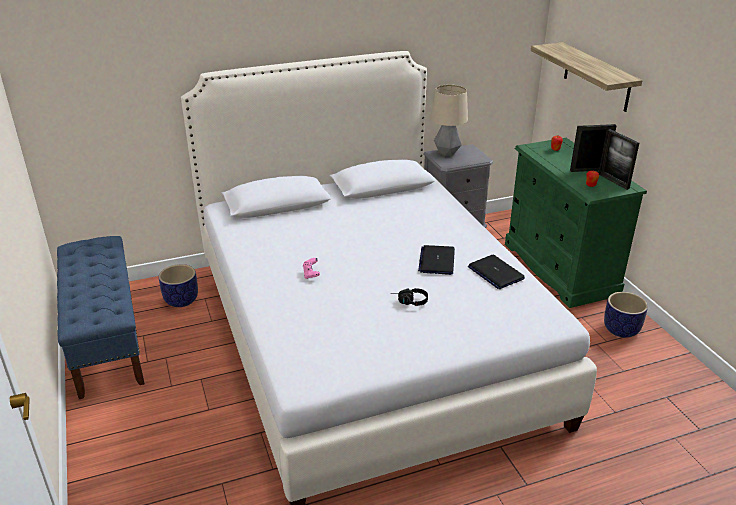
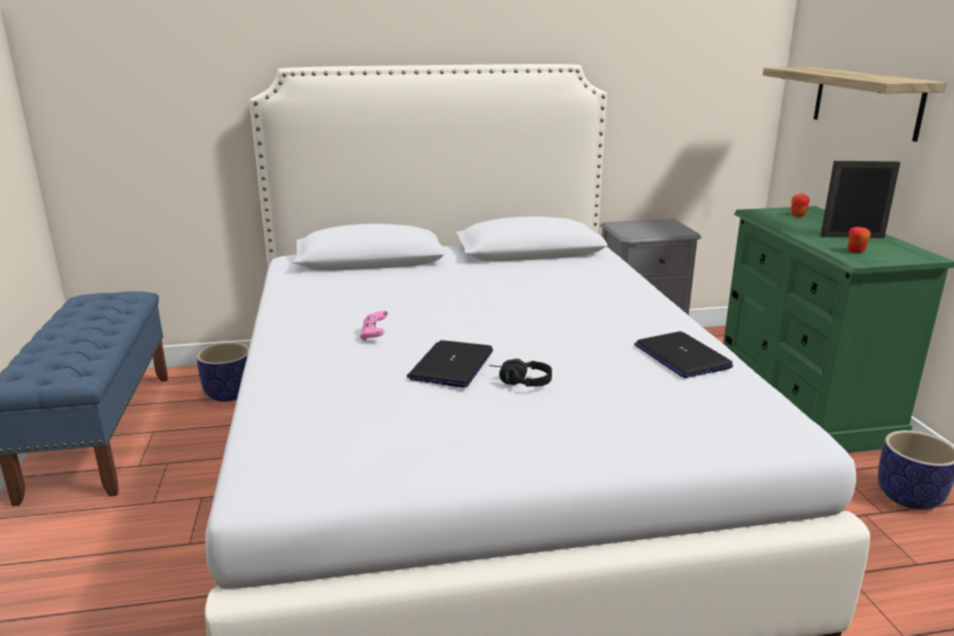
camera: 10 degrees right, 10 degrees down
laptop [418,245,455,275] -> laptop moved to [407,340,493,388]
table lamp [431,84,468,156] -> none
picture frame [599,129,639,190] -> none

